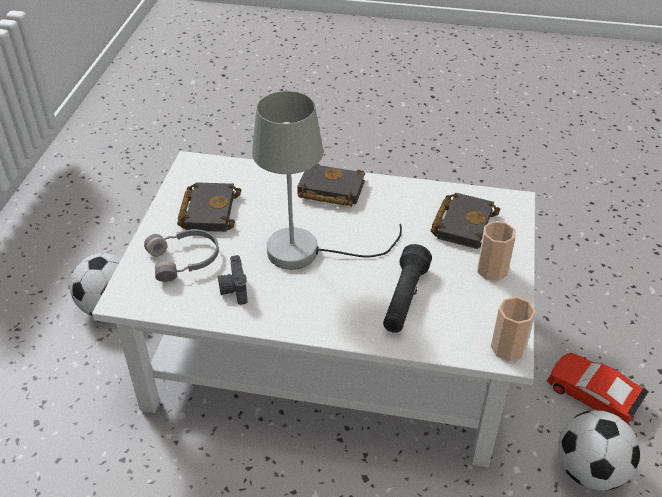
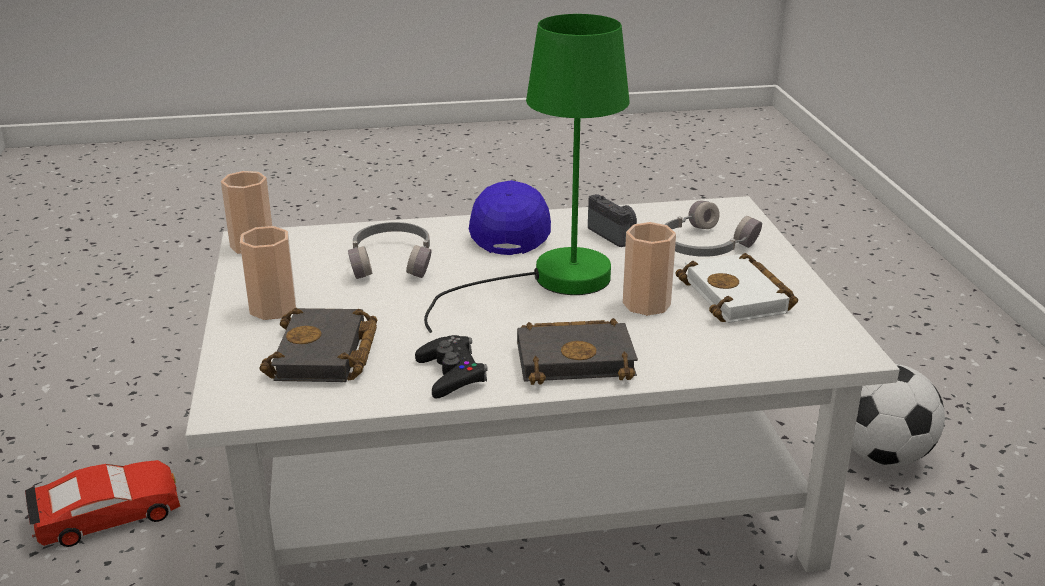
camera: 160 degrees right, 15 degrees down
black book [177,182,241,232] -> white book [675,253,798,323]
grey table lamp [252,91,402,269] -> green table lamp [424,14,629,333]
black flashlight [383,244,432,333] -> grey headphones [348,222,431,279]
red toy car [547,353,649,424] -> red toy car turned 45 degrees counterclockwise [25,460,180,547]
football [558,410,640,491] -> none
none -> black game controller [415,335,488,399]
none -> blue cap [469,180,551,255]
none -> cup [623,222,676,316]

